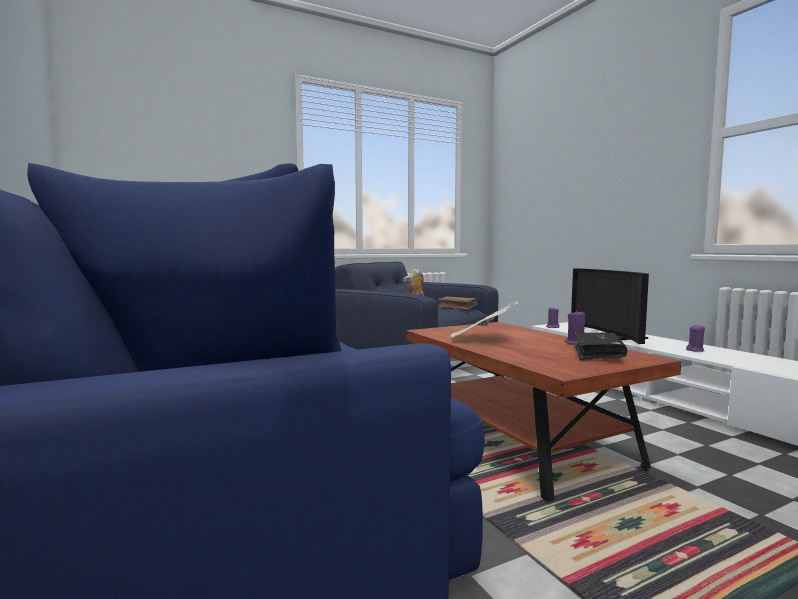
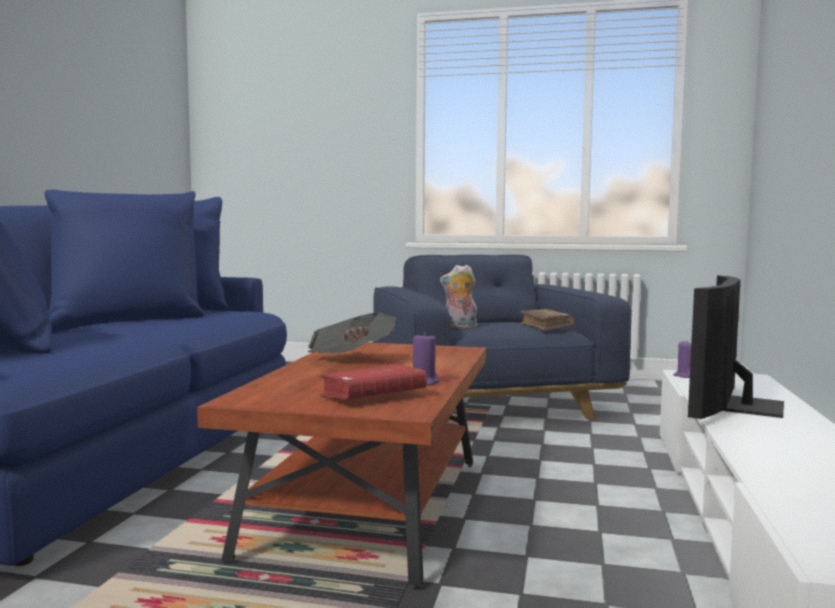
camera: 40 degrees right, 0 degrees up
black book [575,332,627,360] -> red book [318,363,427,400]
purple candle [686,325,705,352] -> none

